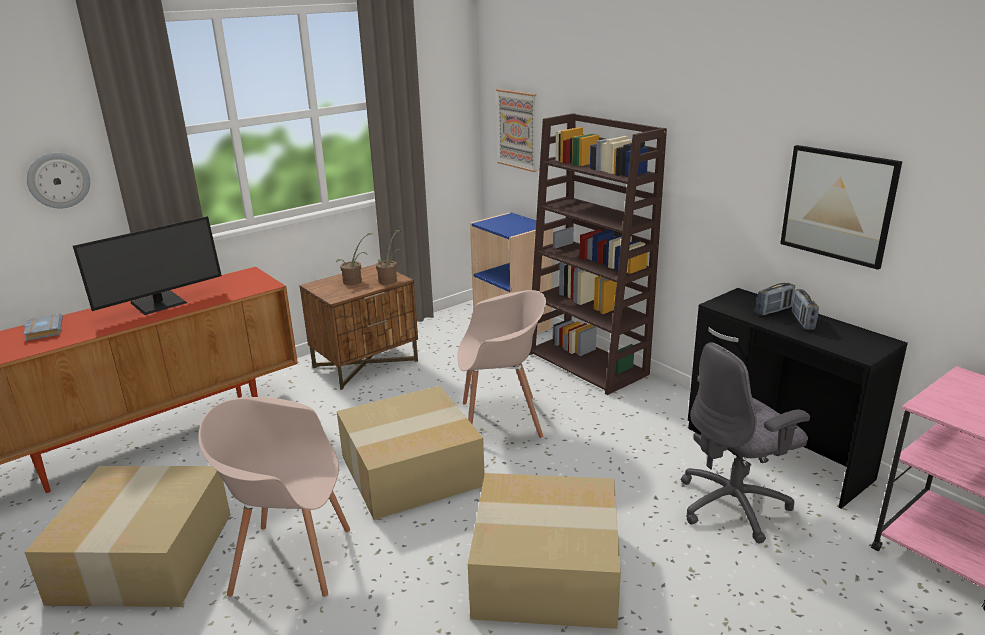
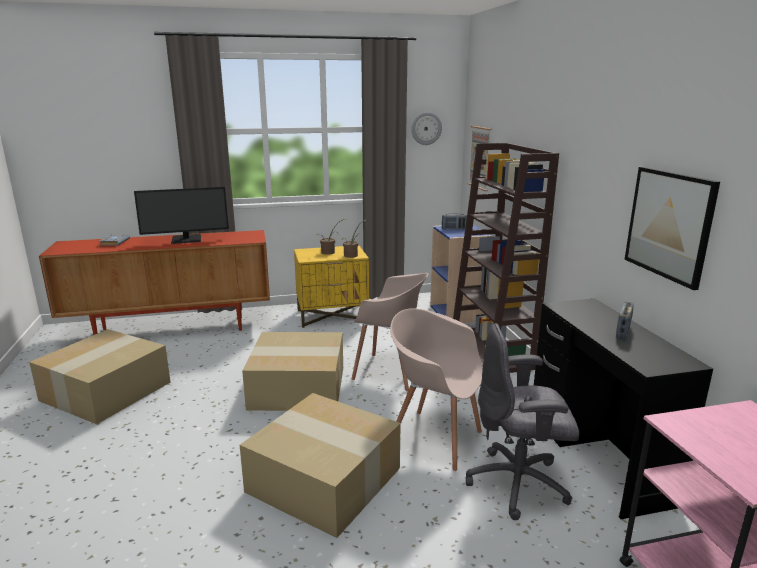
camera: 25 degrees right, 5 degrees down
wall clock [27,153,90,209] -> wall clock moved to [411,112,442,145]
beige chair [198,397,350,597] -> beige chair moved to [390,308,483,471]
brown nightstand [299,264,418,390] -> yellow nightstand [294,245,369,328]
radio [756,283,795,316] -> radio moved to [442,213,467,230]

